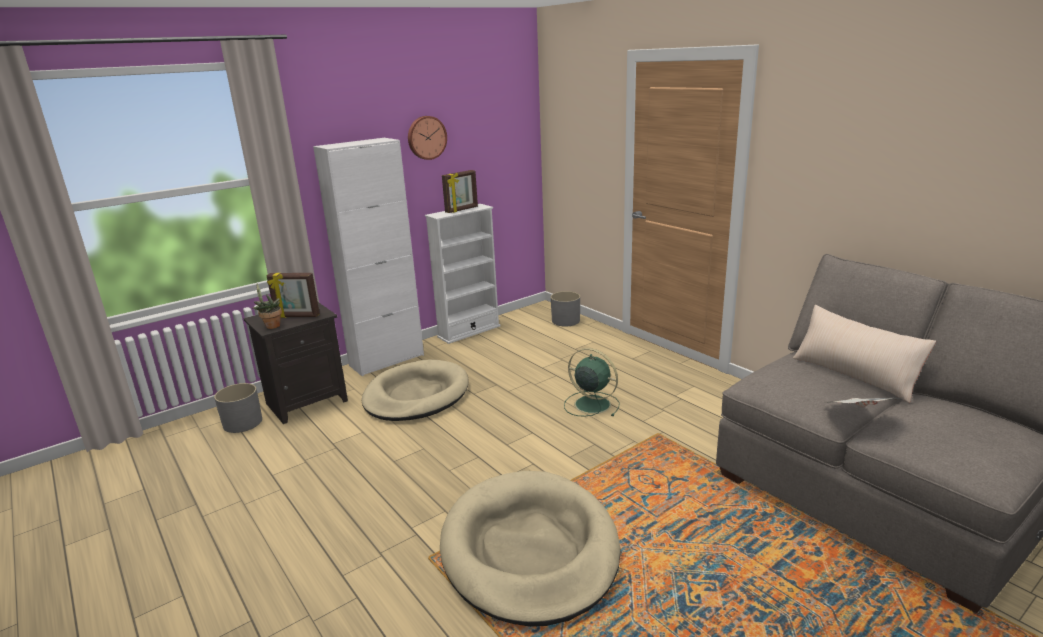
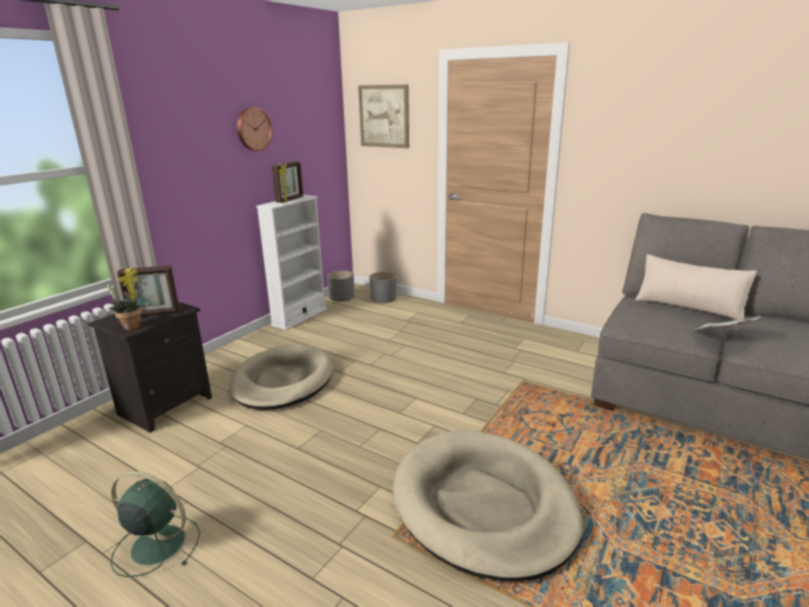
camera: 20 degrees left, 0 degrees up
grey planter [214,383,262,433] -> grey planter moved to [327,271,354,302]
white cabinet [313,138,424,376] -> none
green fan [564,348,620,416] -> green fan moved to [111,471,200,577]
none -> picture [358,85,409,148]

